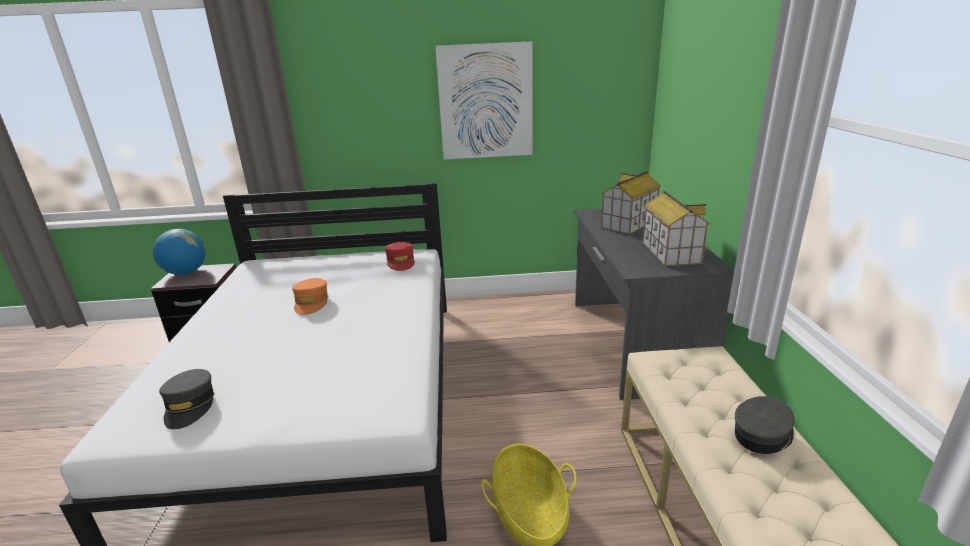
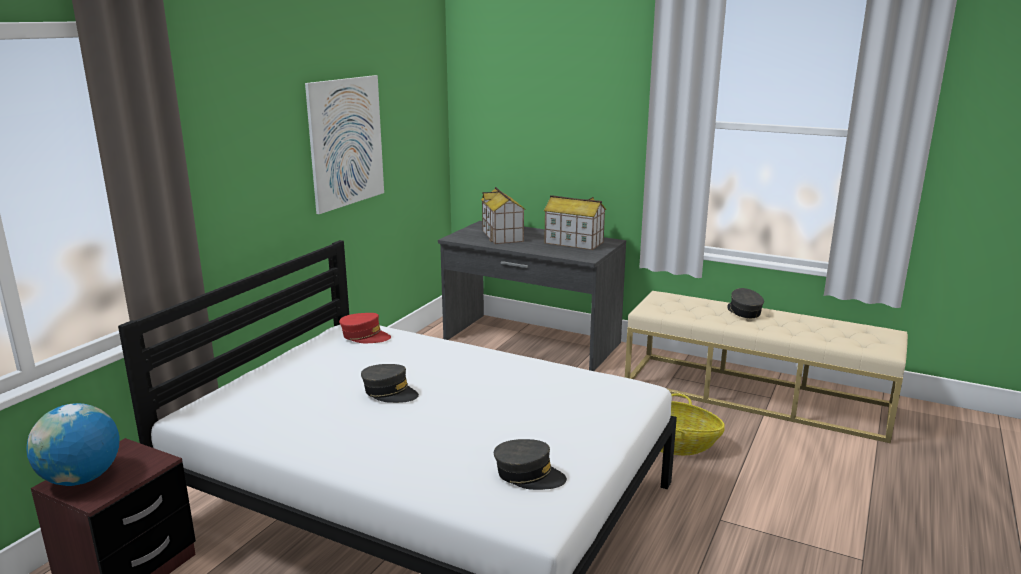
camera: 60 degrees left, 5 degrees down
orange cap [292,278,328,315] -> grey cap [361,364,419,403]

